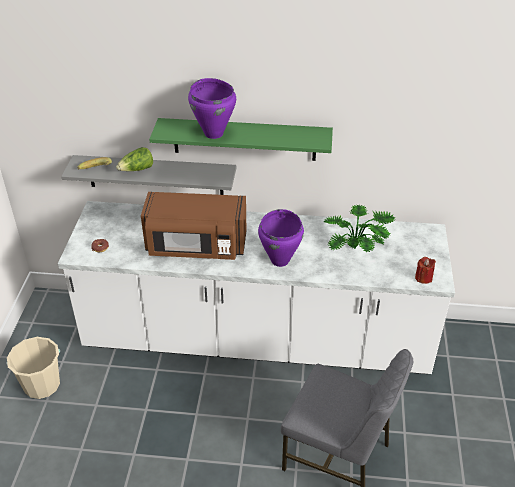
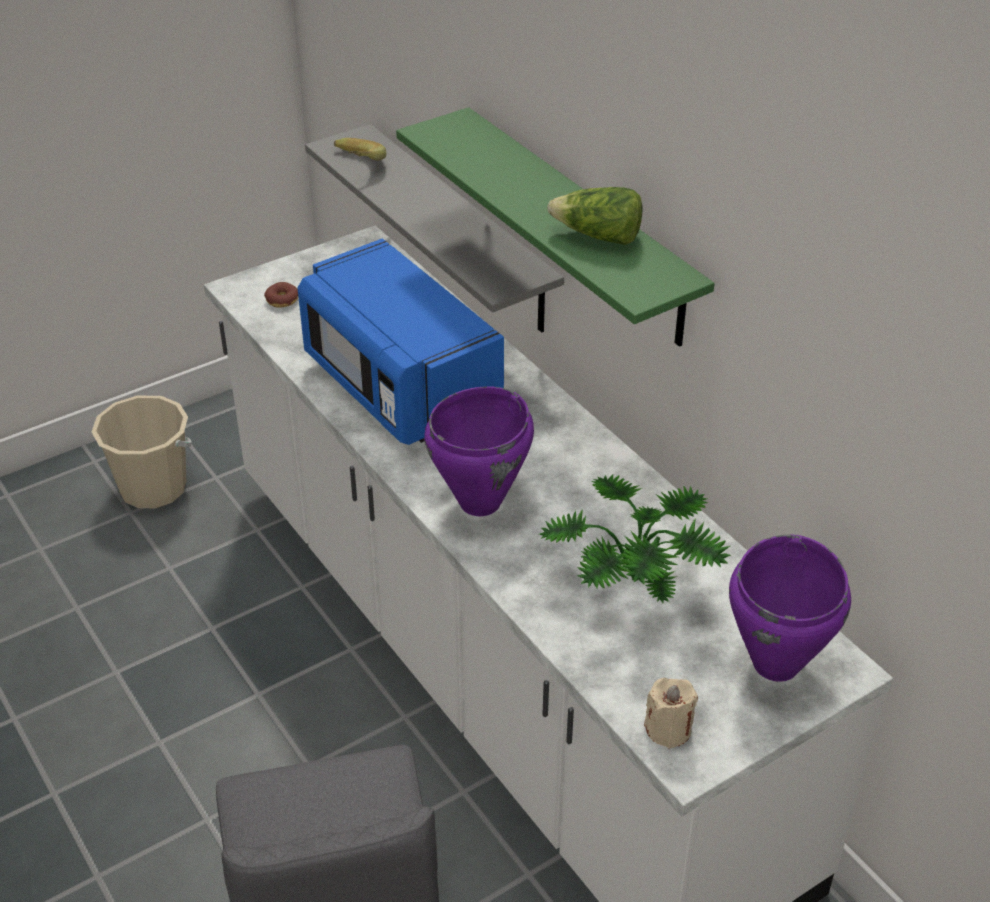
camera: 50 degrees right, 0 degrees up
lettuce [116,147,153,171] -> lettuce moved to [547,187,643,245]
brown microwave [141,192,247,260] -> blue microwave [298,239,504,445]
purple cooking pot [188,78,236,139] -> purple cooking pot moved to [729,534,851,682]
red candle [415,257,436,284] -> beige candle [644,678,698,749]

